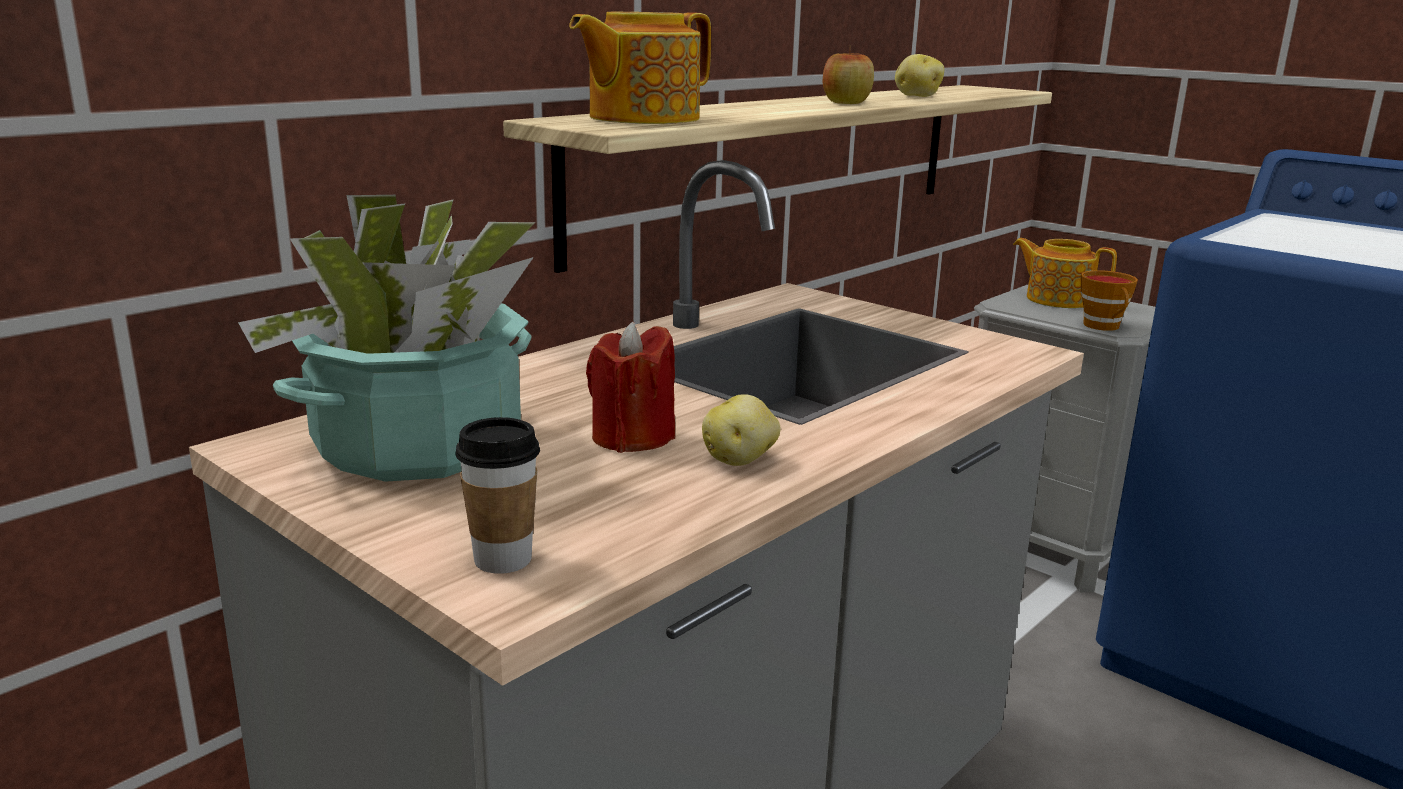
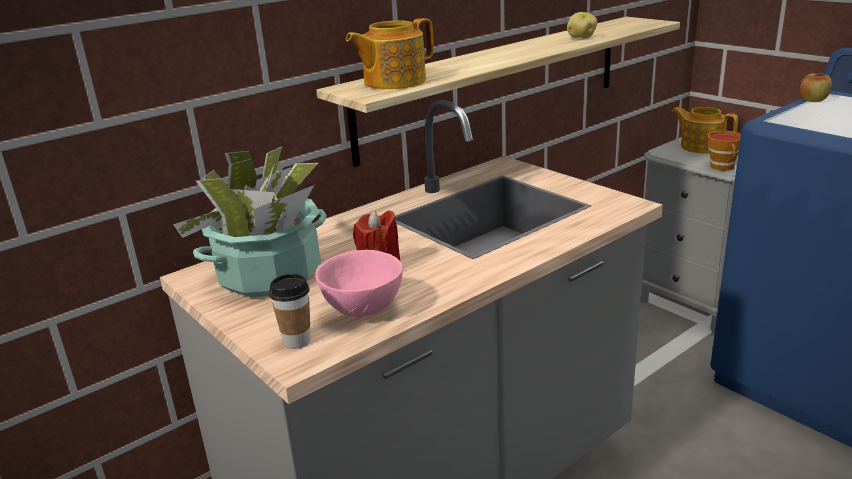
camera: 10 degrees right, 5 degrees up
potato [702,394,781,466] -> none
apple [823,45,874,104] -> apple moved to [800,70,832,102]
none -> pink bowl [315,250,403,317]

